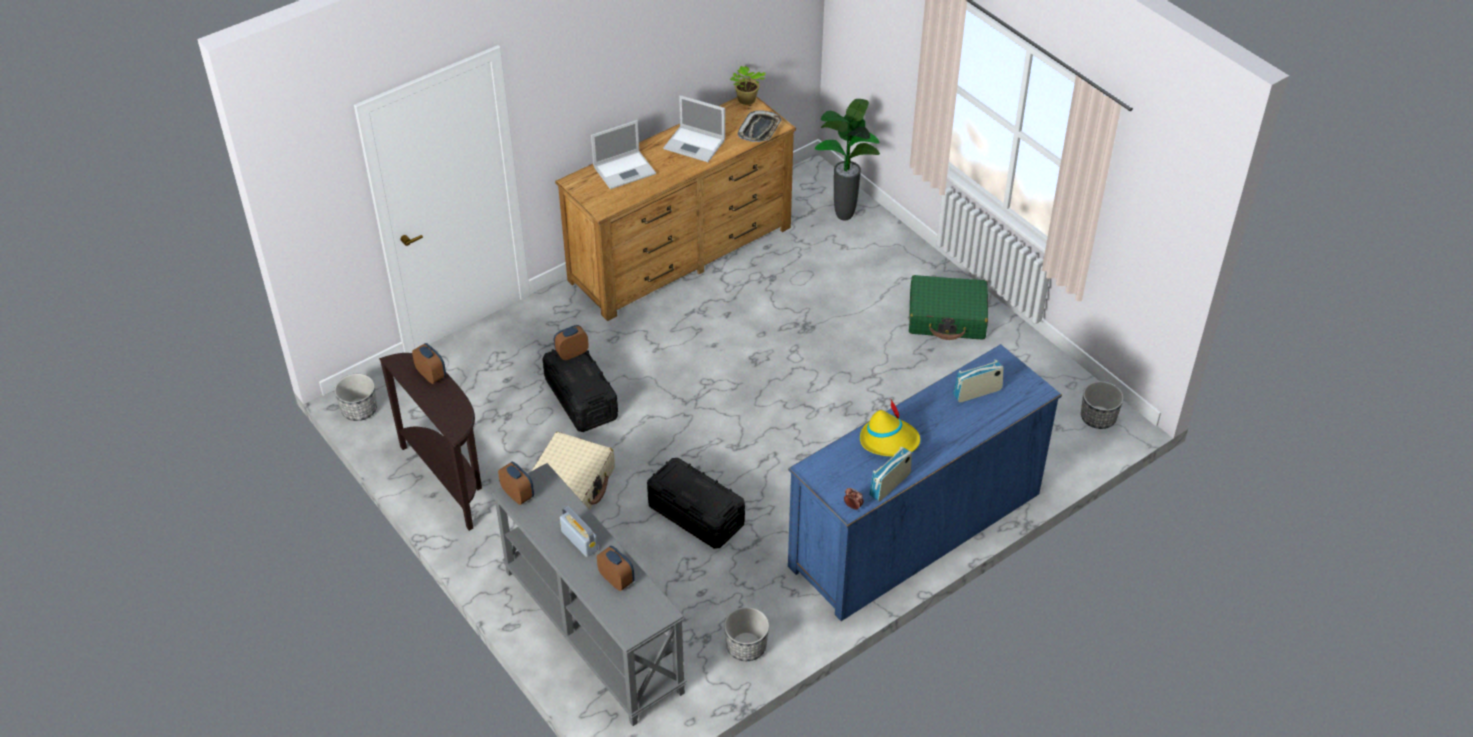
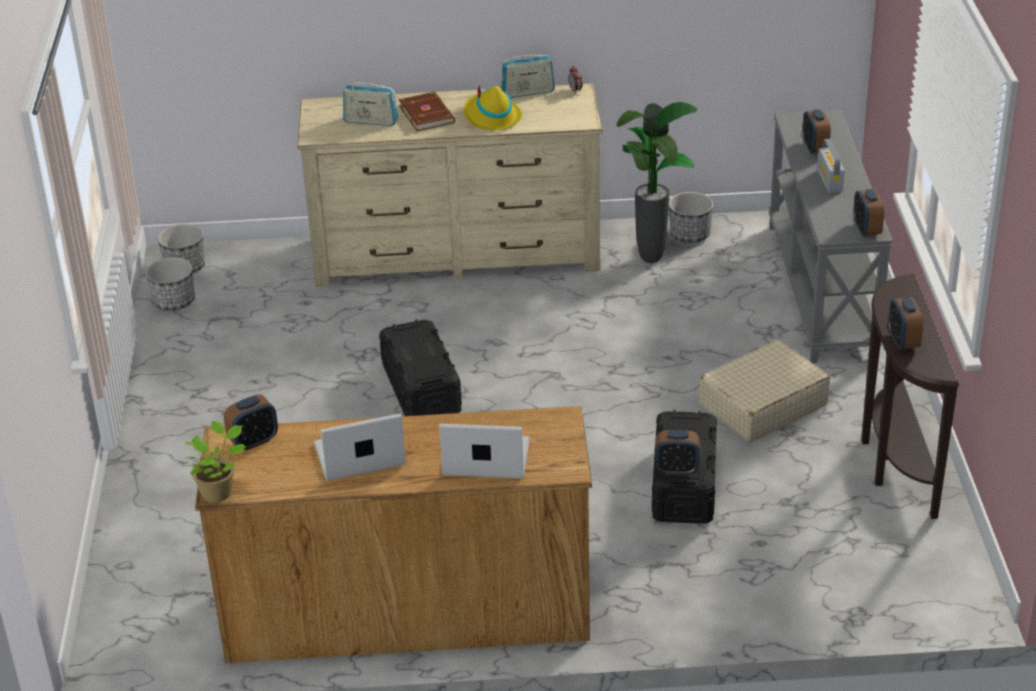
camera: 145 degrees left, 10 degrees down
planter [334,374,377,421] -> planter moved to [146,257,195,311]
black storage box [647,458,745,549] -> black storage box moved to [379,319,462,416]
laptop [663,95,725,162] -> laptop turned 75 degrees counterclockwise [314,413,406,481]
tray [738,110,781,142] -> alarm clock [224,394,278,451]
blue dresser [788,344,1062,621] -> beige dresser [298,83,602,287]
potted plant [815,99,880,220] -> potted plant moved to [616,102,697,263]
green suitcase [909,275,988,340] -> none
none -> brown book [398,92,455,131]

